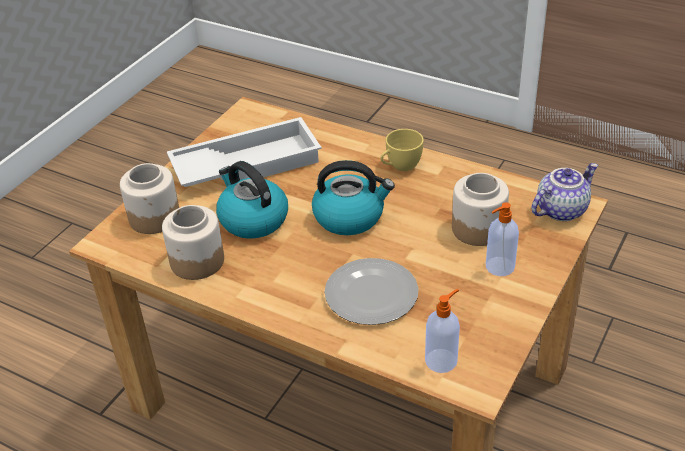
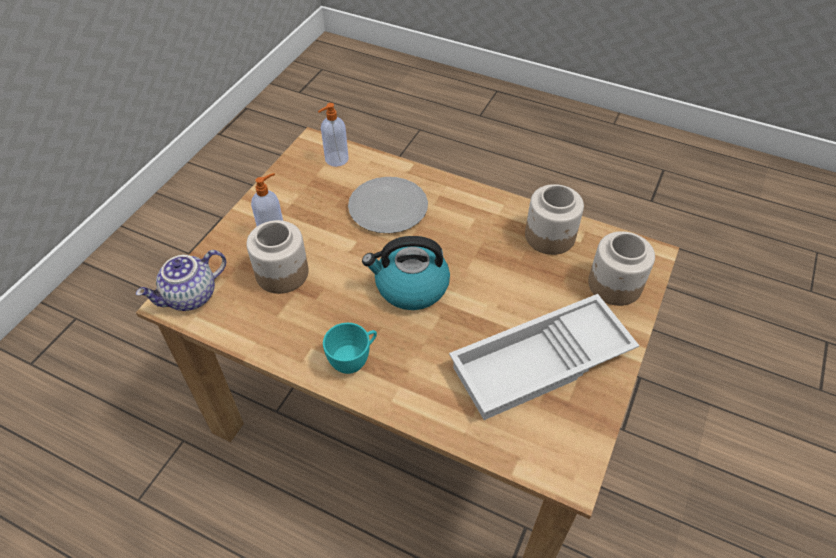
camera: 175 degrees right, 10 degrees up
kettle [216,161,288,239] -> none
yellow cup [381,129,424,171] -> turquoise cup [323,323,377,374]

